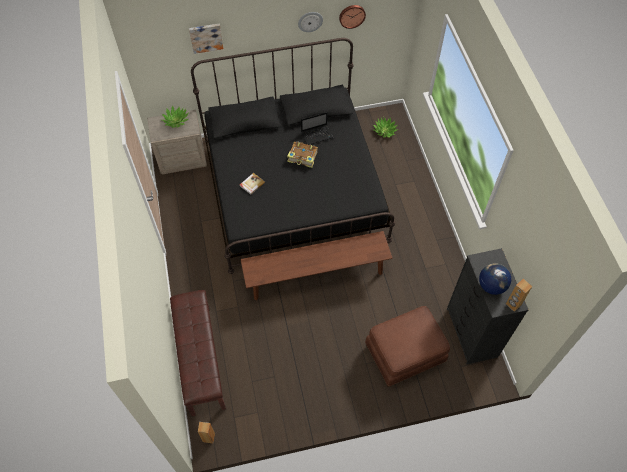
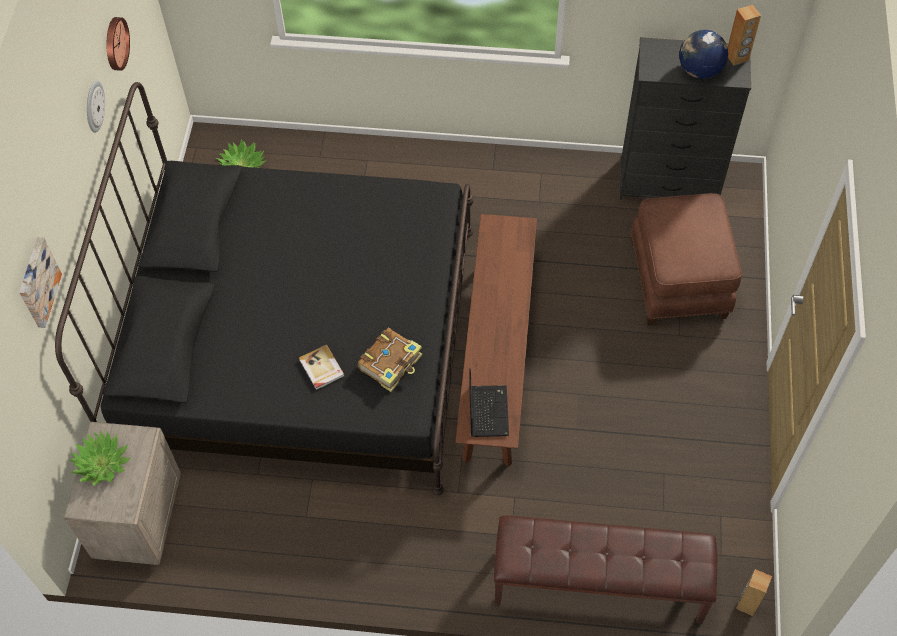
camera: 70 degrees left, 0 degrees up
book [287,141,318,168] -> book moved to [358,328,422,392]
laptop [301,112,333,145] -> laptop moved to [469,368,509,437]

